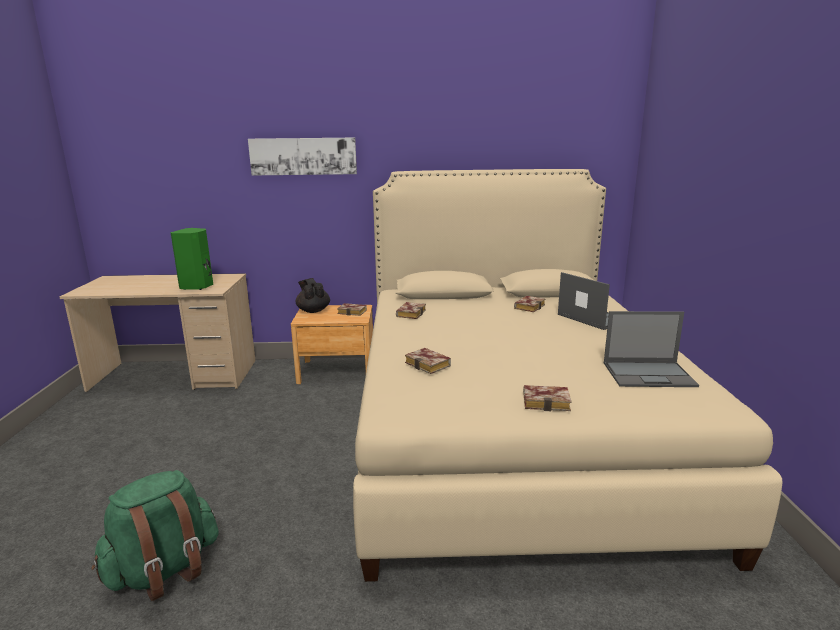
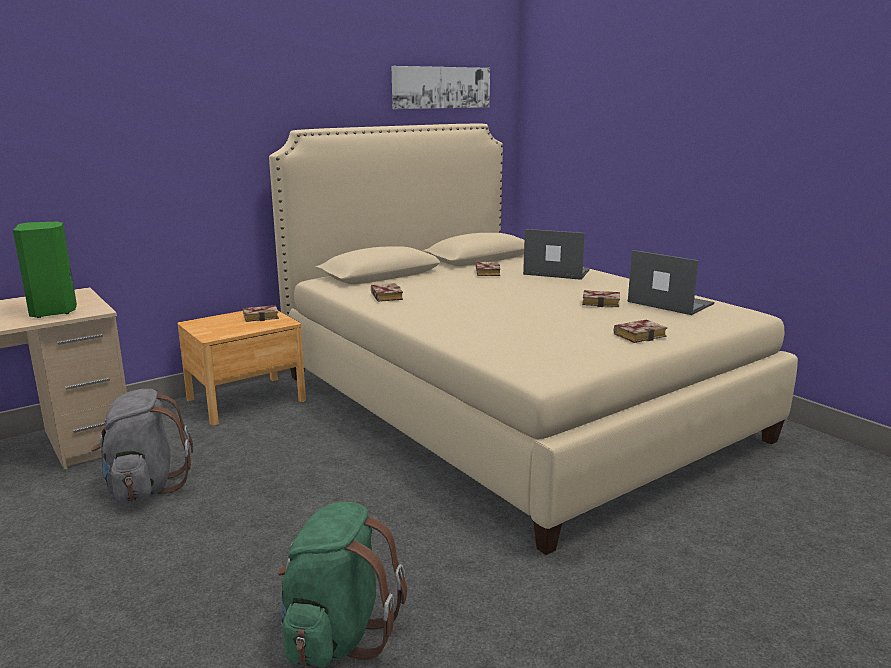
camera: 35 degrees left, 0 degrees up
picture [248,138,357,176] -> picture moved to [392,66,490,109]
black teapot [296,278,330,313] -> none
book [405,348,451,374] -> book moved to [582,290,620,307]
laptop [604,311,699,387] -> laptop turned 105 degrees counterclockwise [628,250,714,315]
none -> grey backpack [91,389,193,502]

